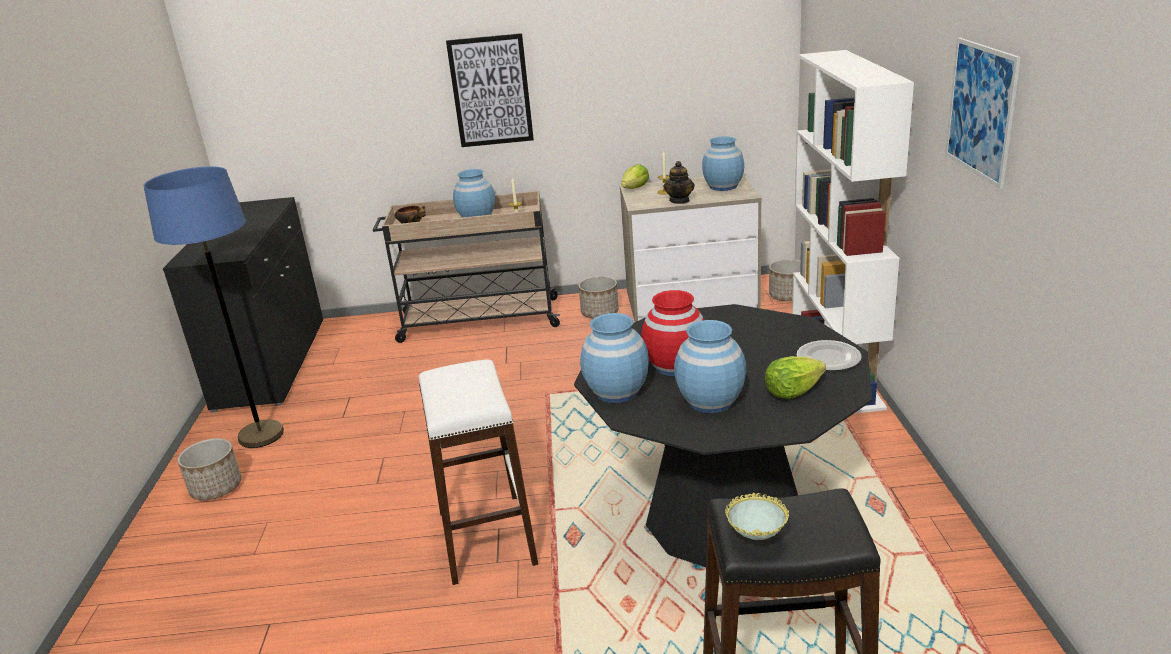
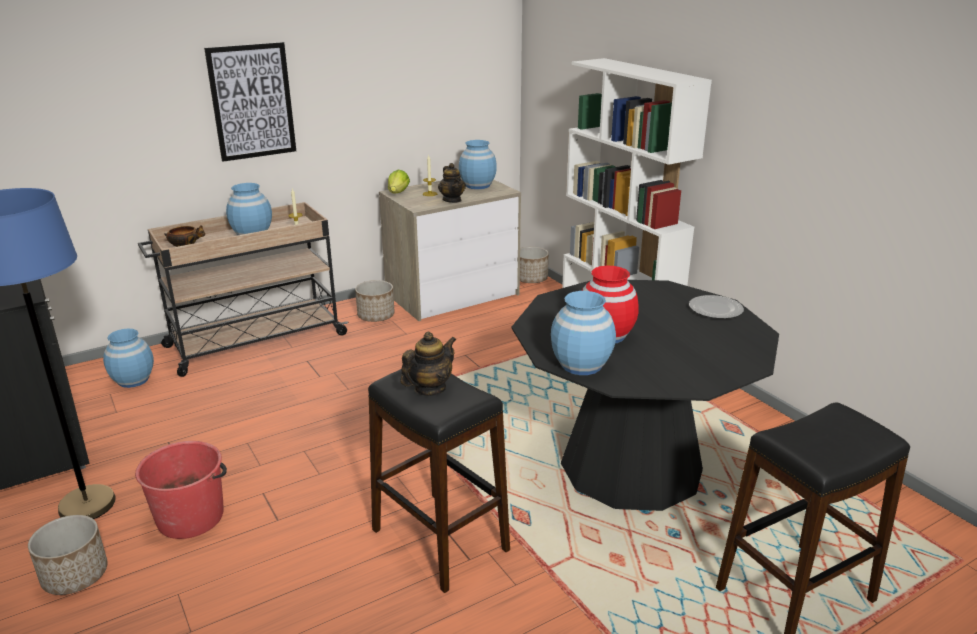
camera: 30 degrees left, 0 degrees up
white stool [419,359,538,585] -> black stool [368,369,510,593]
blue vase [674,320,746,413] -> blue vase moved to [103,328,154,388]
bowl [725,493,789,540] -> none
lettuce [765,356,826,399] -> none
picture [945,38,1021,189] -> none
none -> red bucket [135,441,227,539]
none -> teapot [401,332,456,396]

